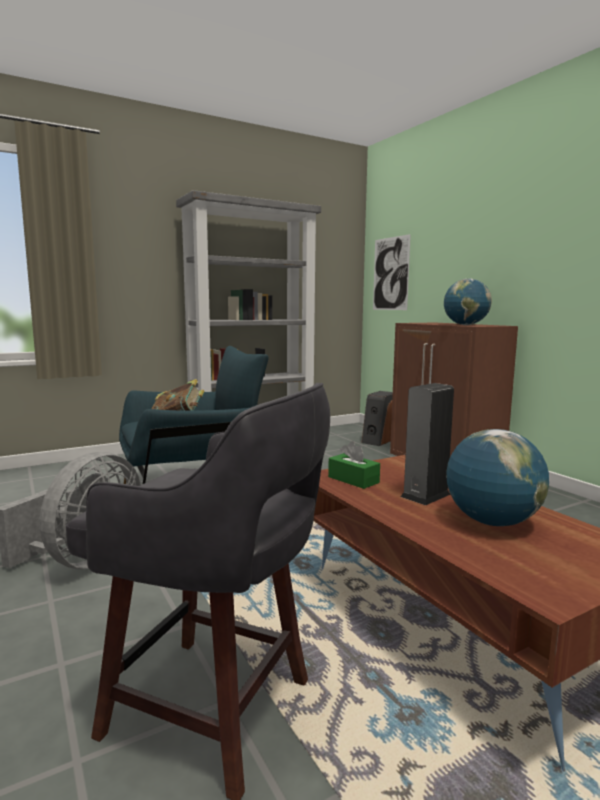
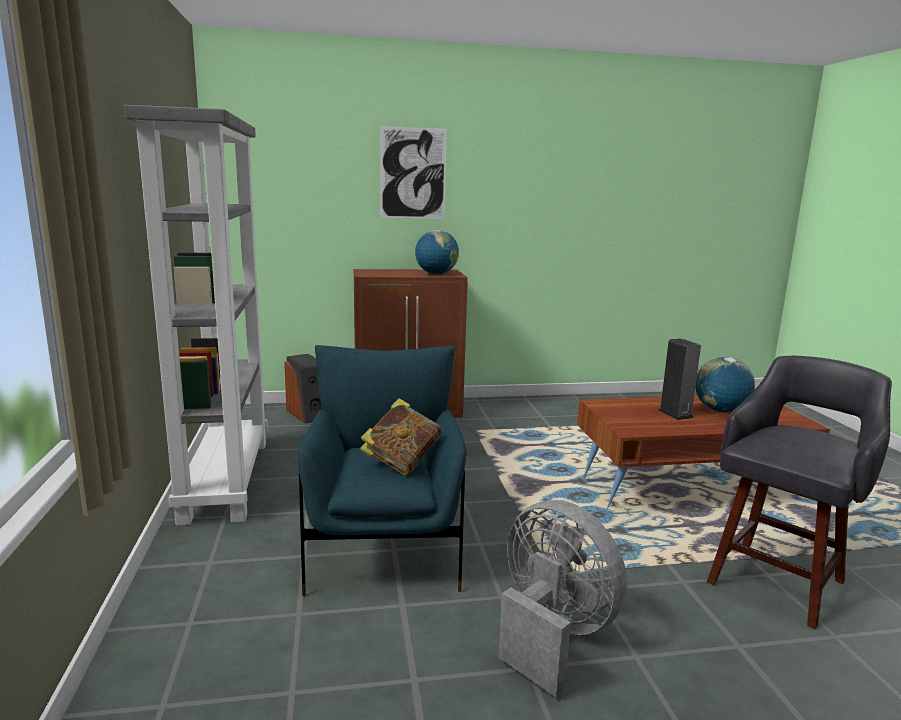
camera: 70 degrees left, 5 degrees up
green tissue box [328,441,380,489] -> none
picture [373,234,411,310] -> picture moved to [380,126,447,219]

